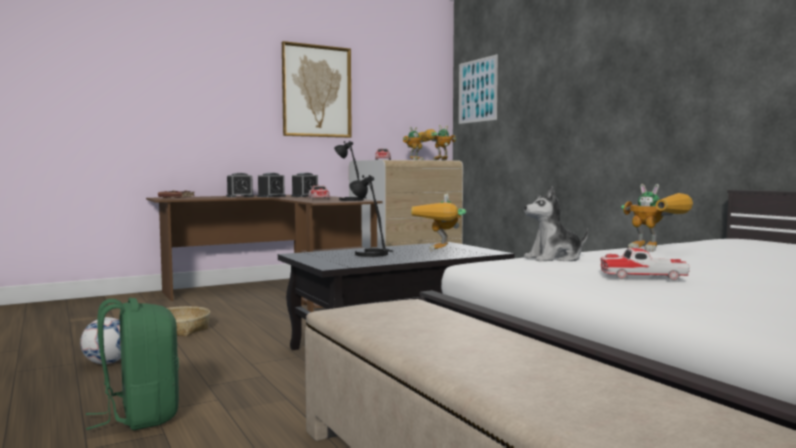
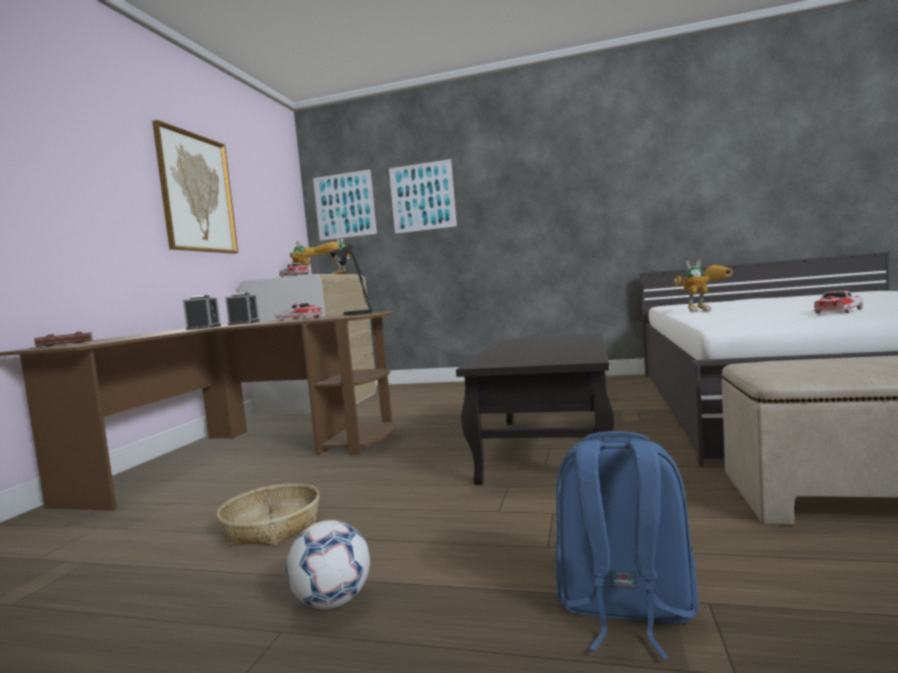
camera: 45 degrees left, 0 degrees up
green backpack [86,298,179,430] -> blue backpack [556,431,699,659]
alarm clock [226,173,254,197] -> none
black table lamp [349,175,393,257] -> none
toy robot [411,194,466,251] -> none
plush toy [524,186,588,261] -> none
none -> picture [389,159,457,234]

